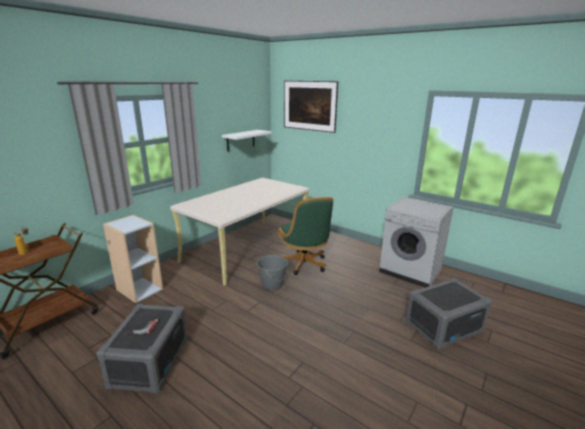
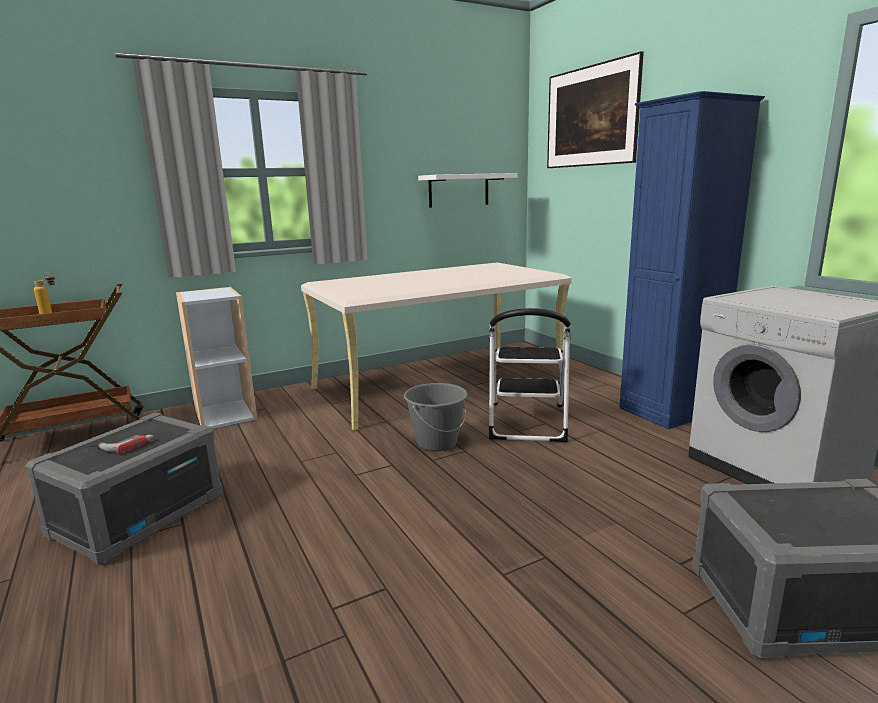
camera: 25 degrees right, 5 degrees down
green office chair [278,197,333,275] -> step ladder [489,308,571,442]
none -> blue cabinet [619,91,765,429]

